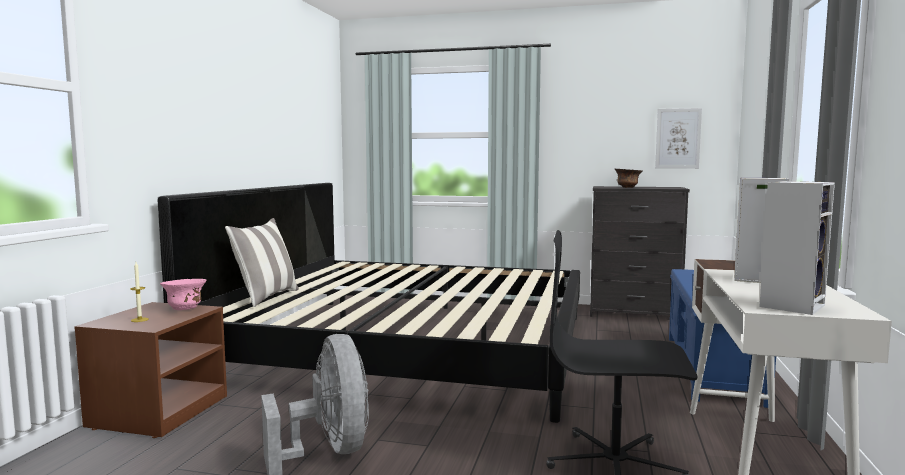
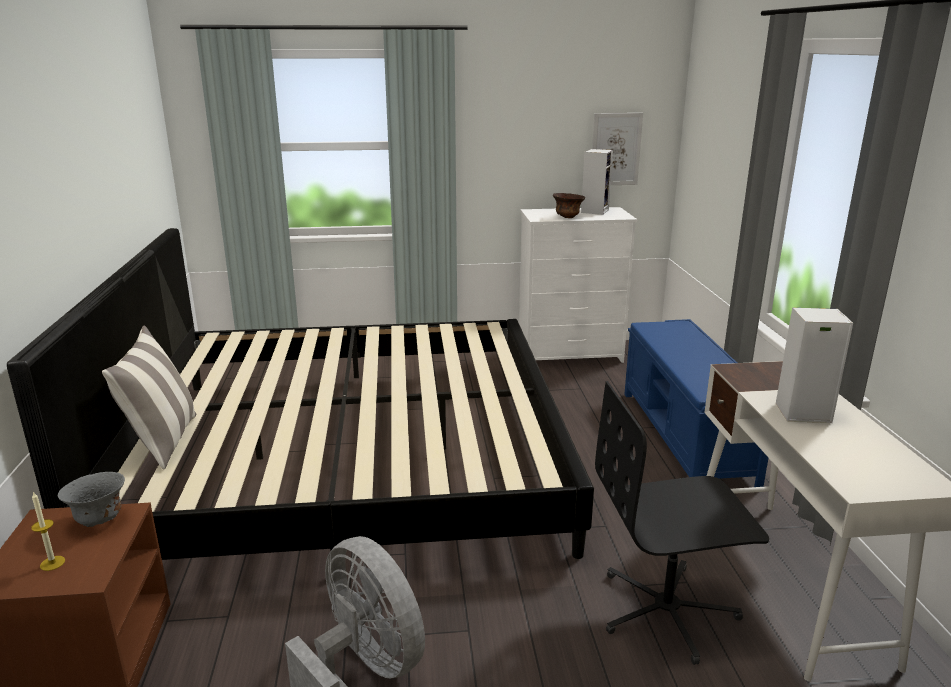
camera: 20 degrees left, 15 degrees up
pink bowl [160,279,207,310] -> grey bowl [58,472,125,527]
black dresser [590,186,690,317] -> white dresser [519,207,637,363]
speaker [760,181,835,315] -> speaker moved to [581,149,613,215]

